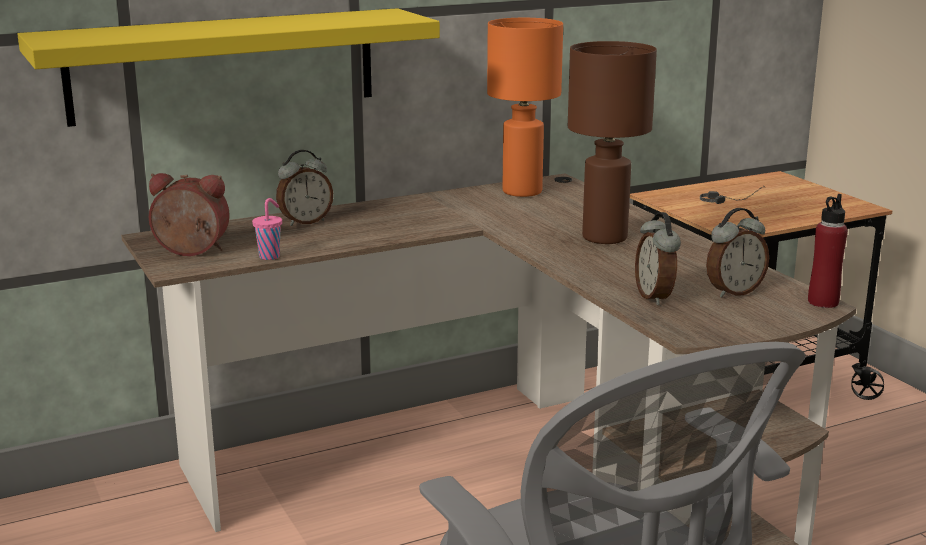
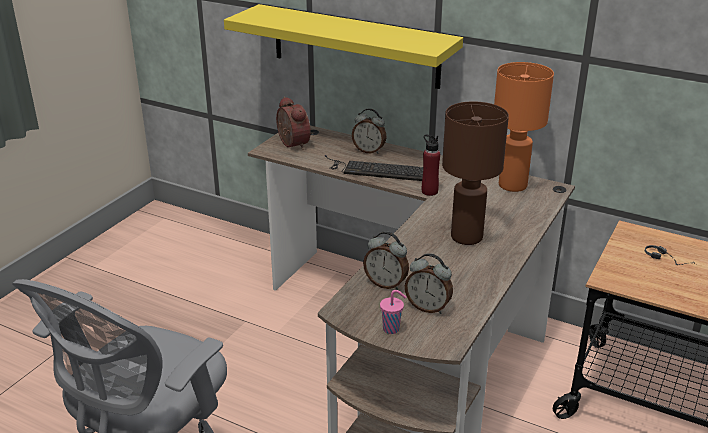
camera: 55 degrees right, 10 degrees up
pink cup [252,198,282,260] -> pink cup moved to [380,290,407,334]
alarm clock [635,212,681,305] -> alarm clock turned 105 degrees counterclockwise [363,231,409,290]
red bottle [808,194,848,308] -> red bottle moved to [422,135,440,196]
none -> keyboard [325,155,423,181]

